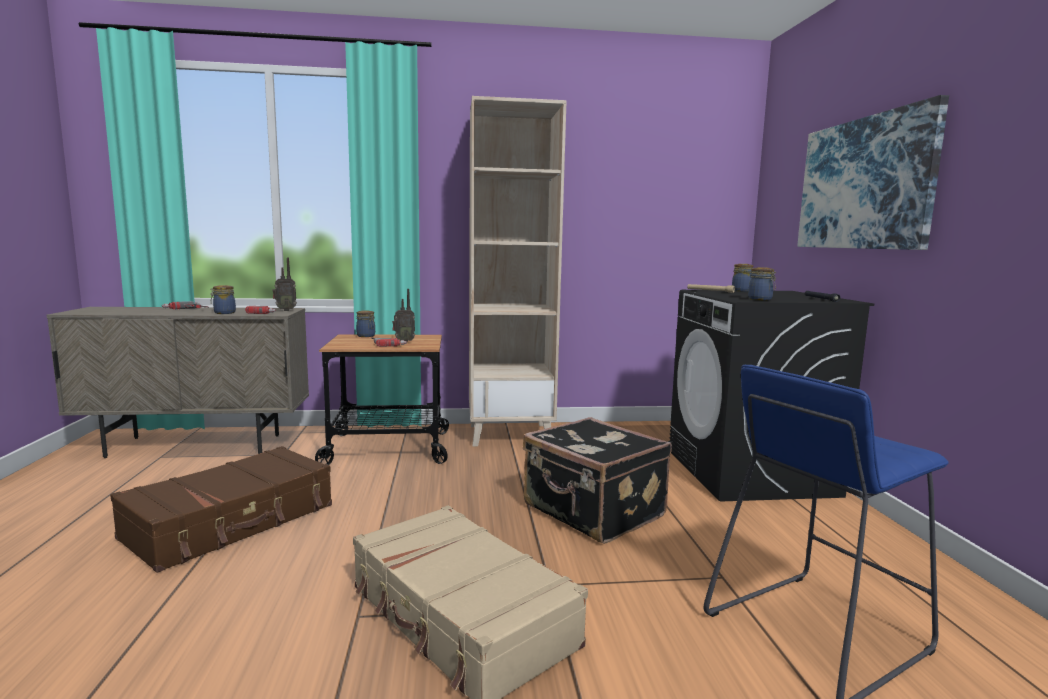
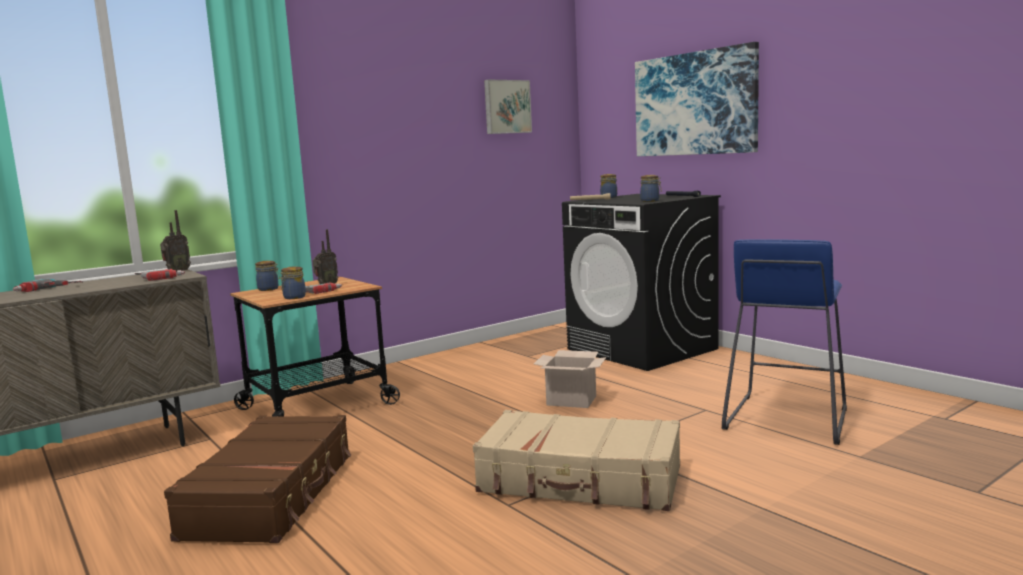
camera: 30 degrees left, 0 degrees up
jar [210,285,236,314] -> jar moved to [280,266,306,299]
beige bookcase [469,96,567,446] -> none
black suitcase [523,417,672,544] -> cardboard box [534,350,606,408]
none -> picture [484,80,532,134]

